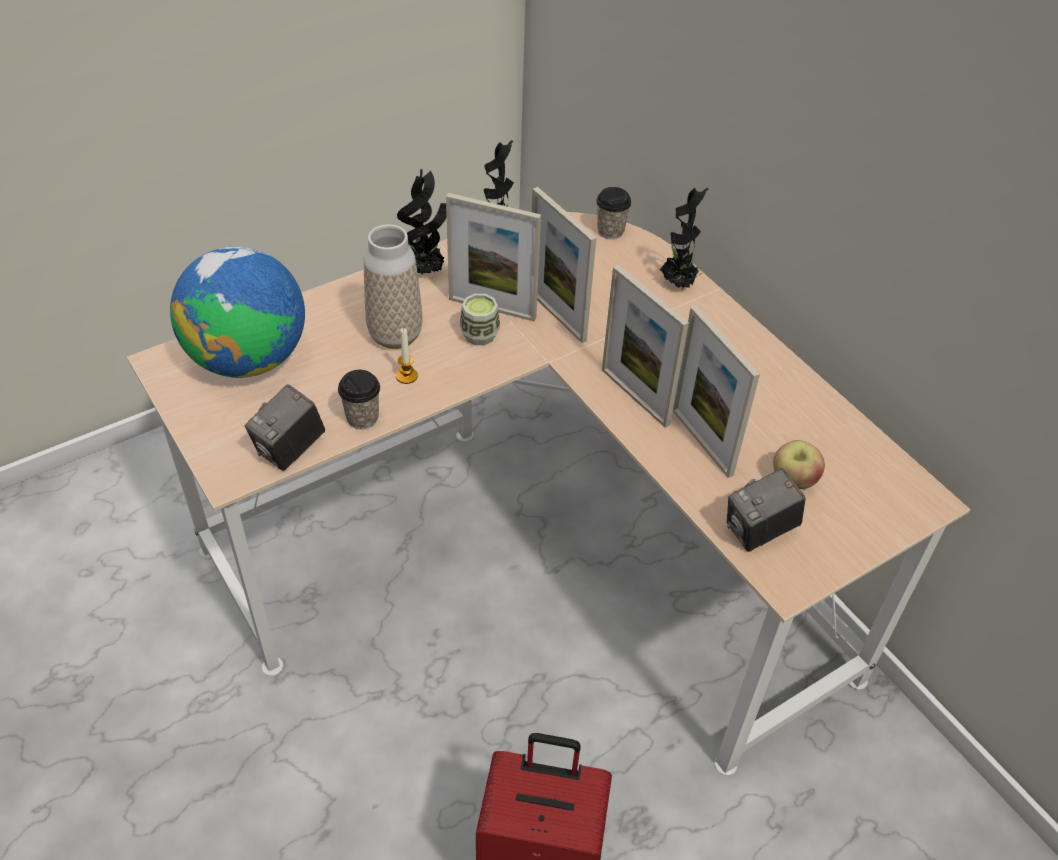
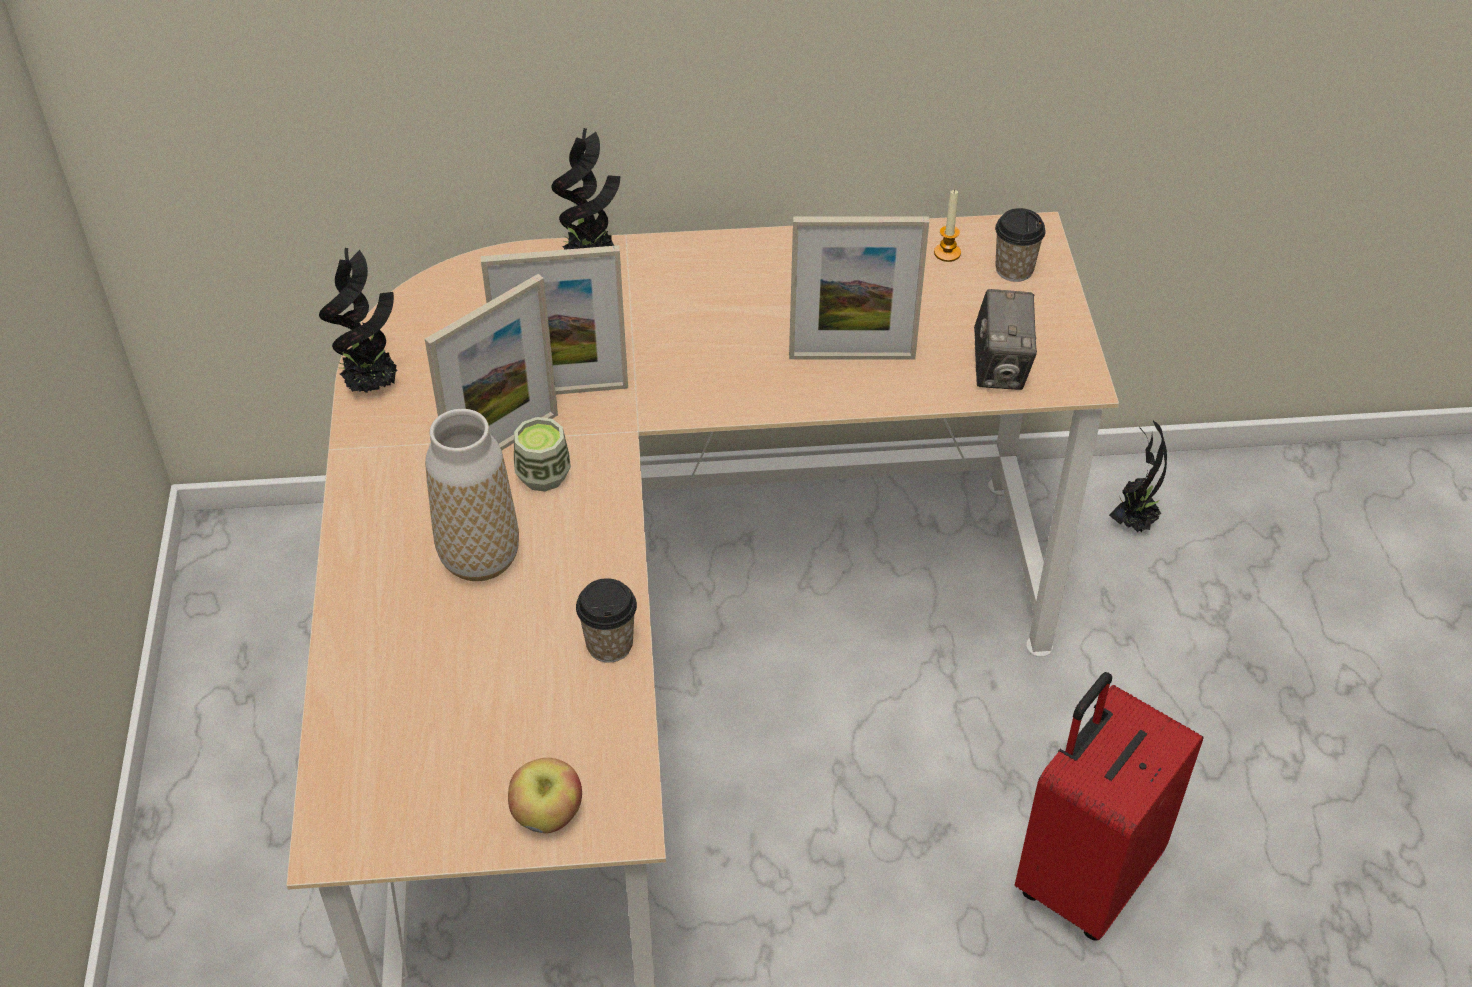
camera: 60 degrees left, 0 degrees up
globe [170,246,305,378] -> none
camera [245,384,325,471] -> none
candle [396,328,418,384] -> candle moved to [934,189,961,262]
potted plant [397,169,447,275] -> potted plant moved to [1109,421,1167,532]
cup [596,187,631,239] -> cup moved to [995,208,1046,282]
picture frame [602,265,689,428] -> none
apple [773,440,825,489] -> apple moved to [508,758,582,833]

